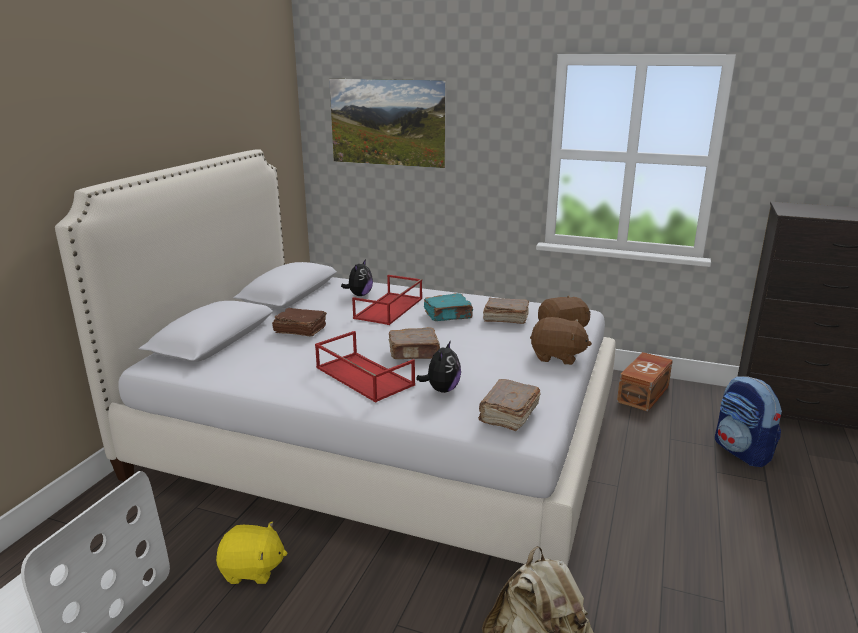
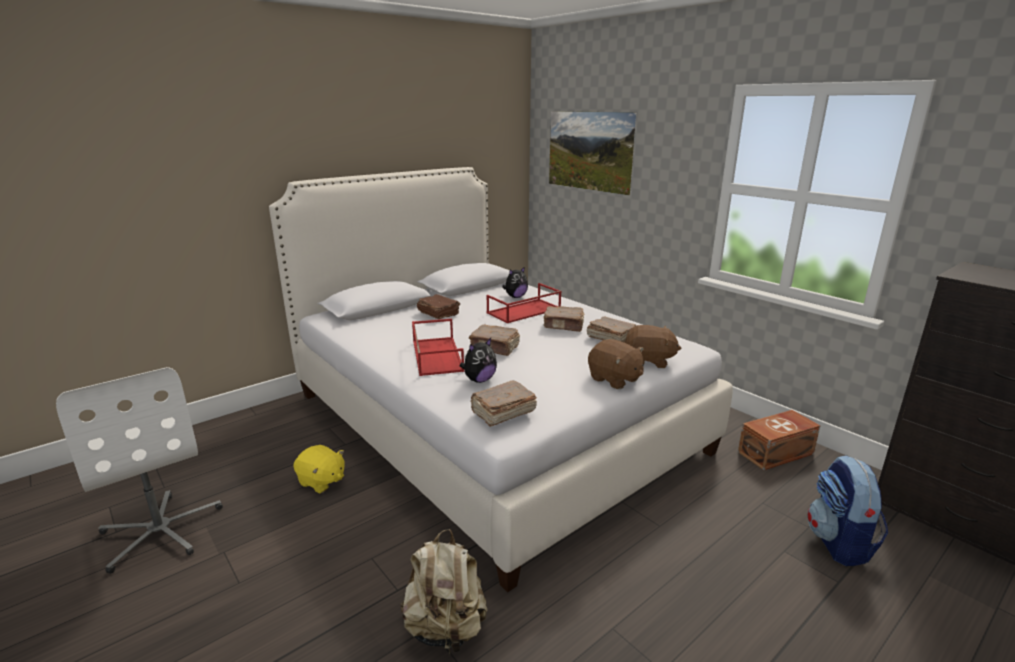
camera: 30 degrees right, 0 degrees up
turquoise book [424,293,473,321] -> brown book [544,306,584,332]

